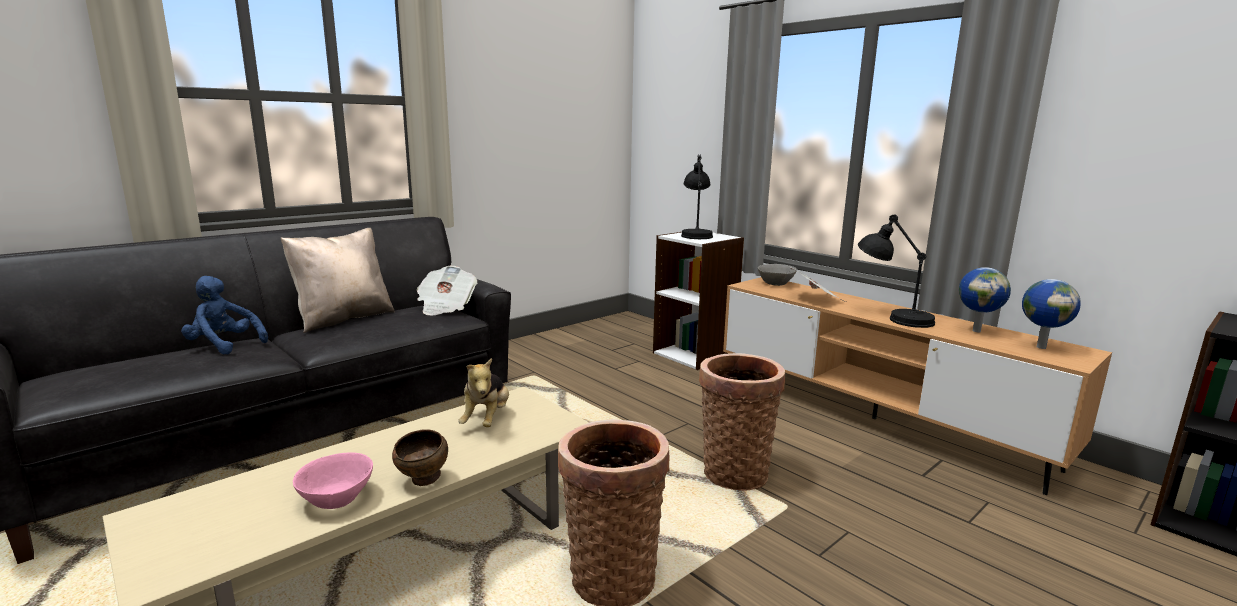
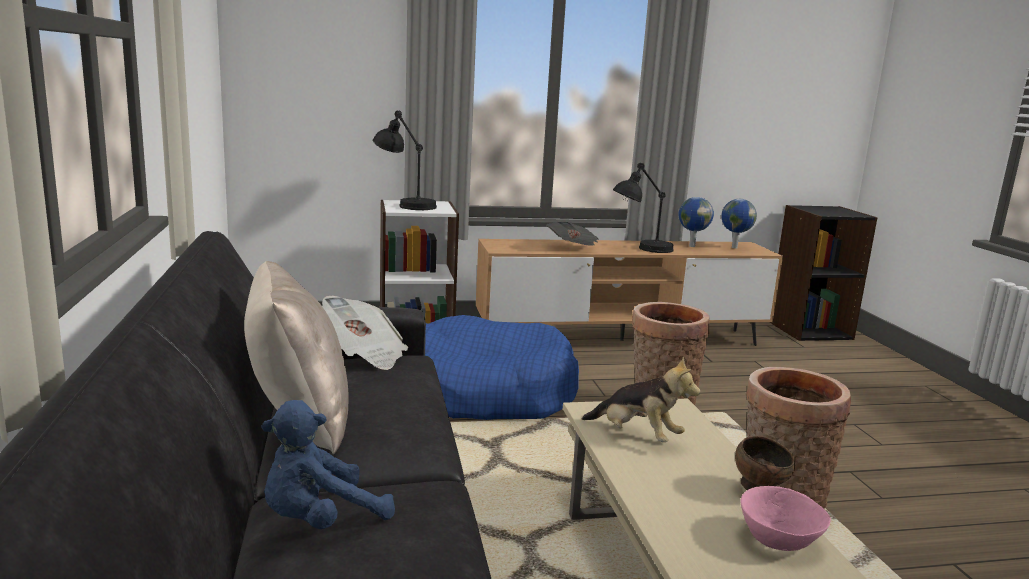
camera: 60 degrees left, 0 degrees up
grey bowl [758,264,797,286] -> none
none -> blue dog bed [425,315,579,420]

